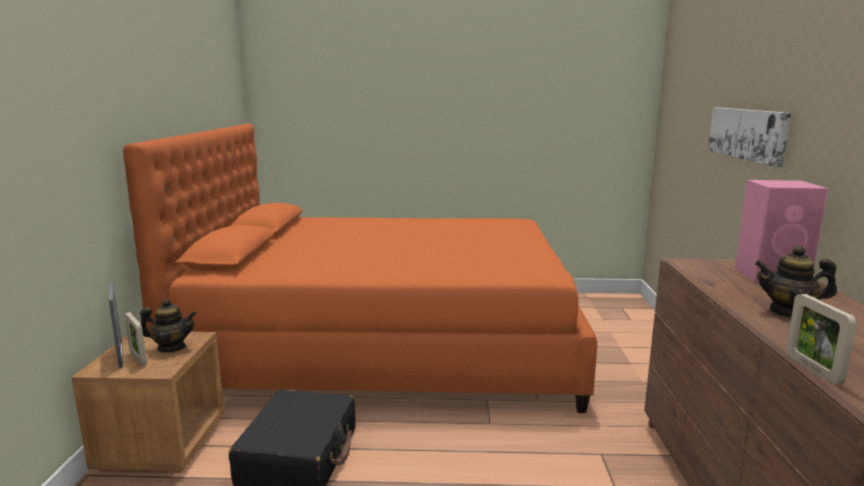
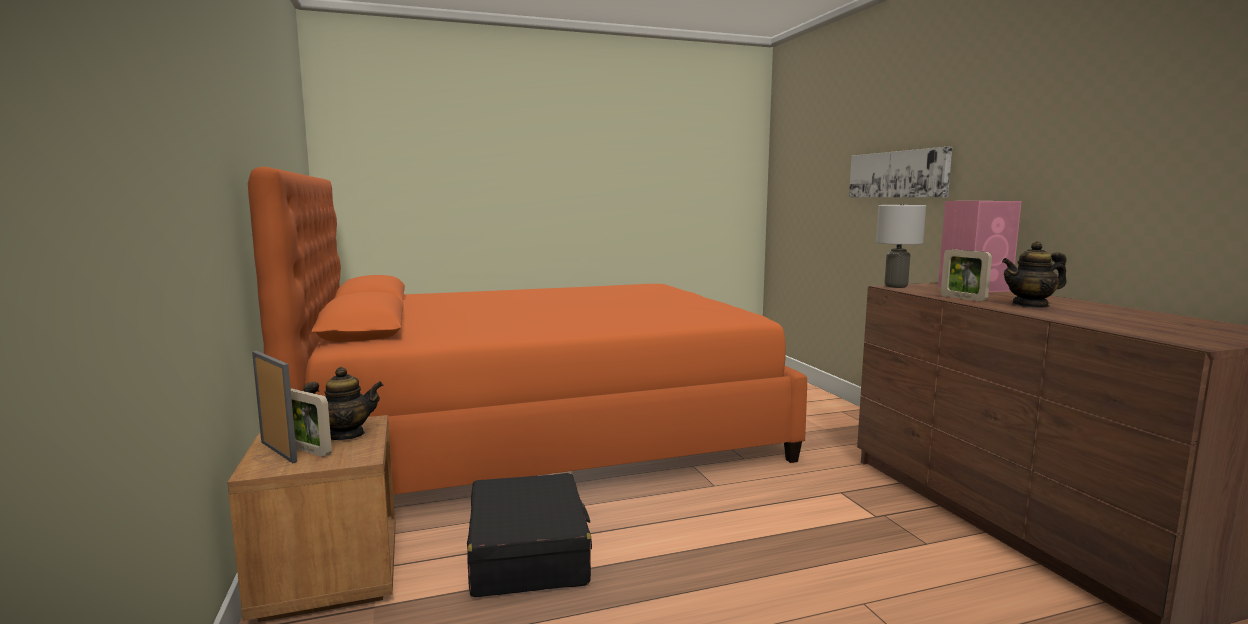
camera: 20 degrees left, 5 degrees down
picture frame [786,294,857,384] -> picture frame moved to [941,249,992,302]
none -> white table lamp [876,203,926,288]

